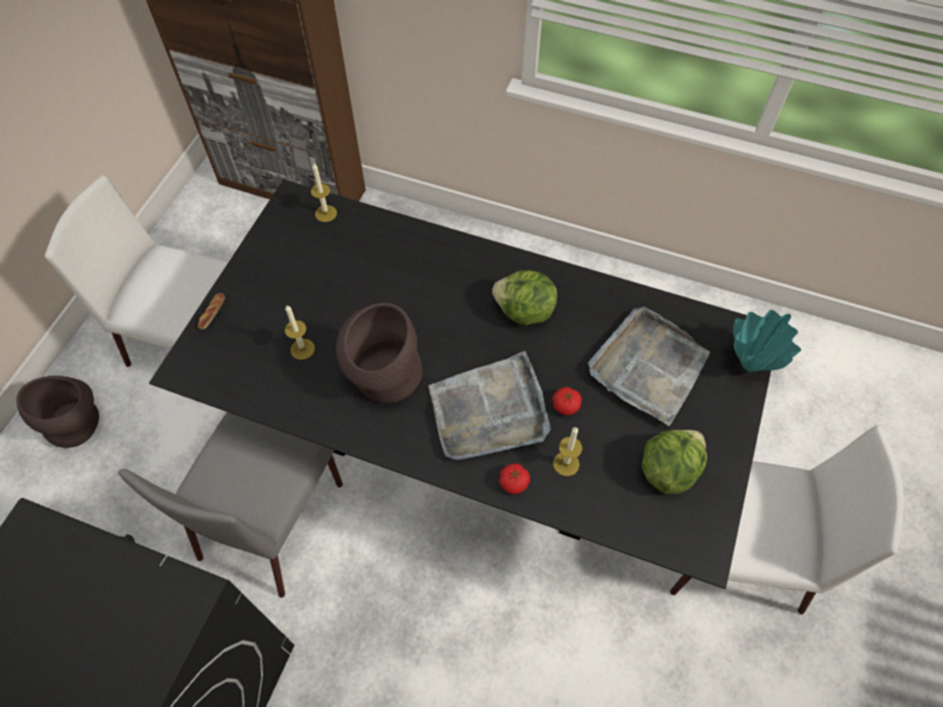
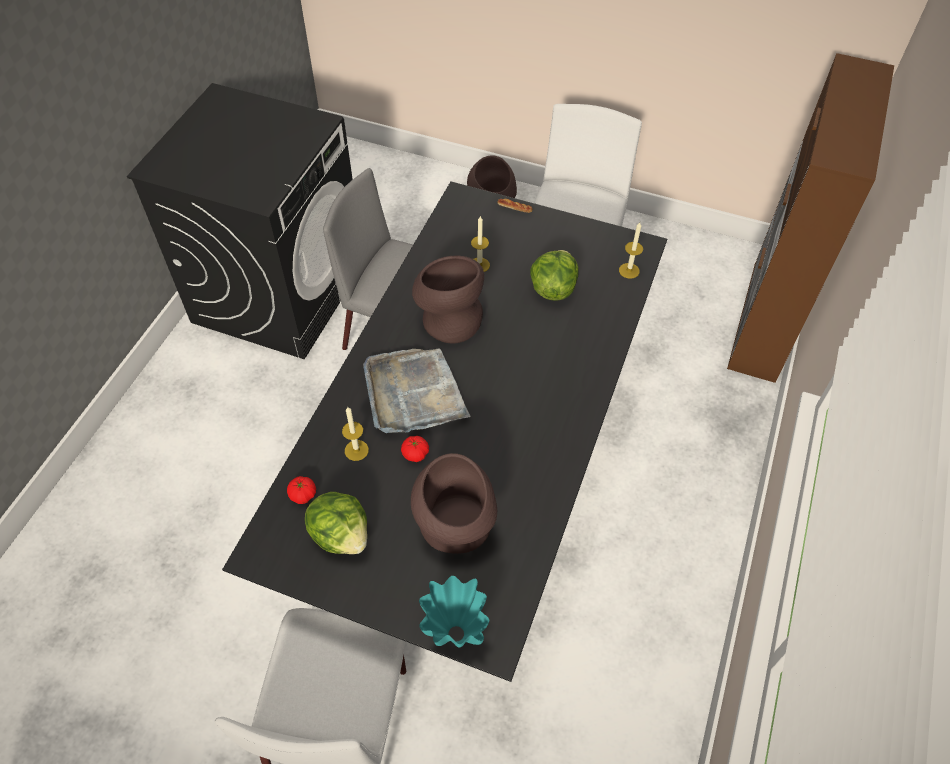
camera: 90 degrees right, 5 degrees down
lettuce [492,270,557,325] -> lettuce moved to [530,250,578,301]
tomato [499,463,530,494] -> tomato moved to [287,476,316,504]
grey tray [588,307,710,426] -> brown vase [411,453,497,554]

